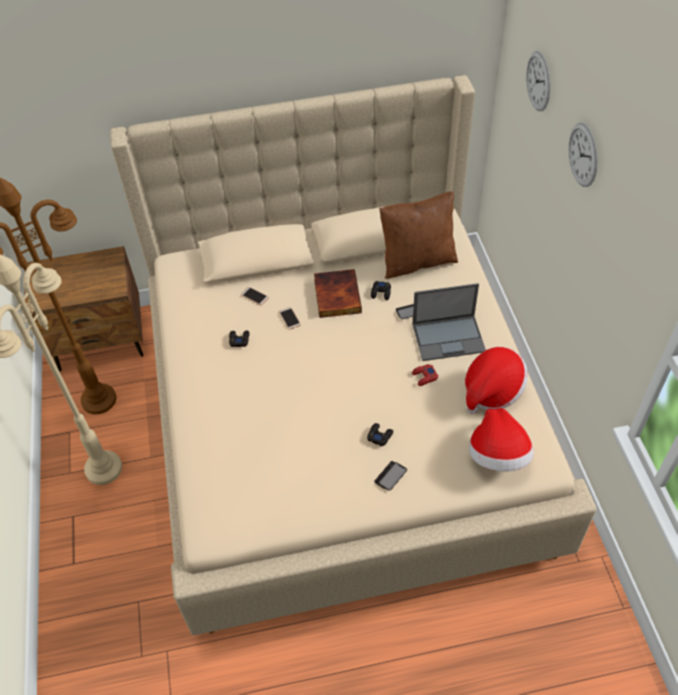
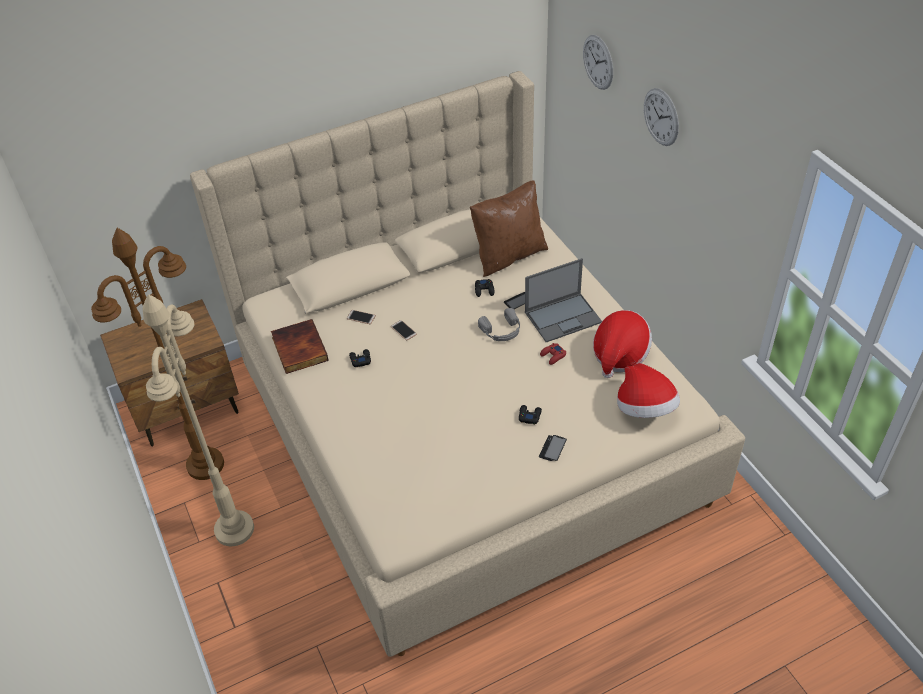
camera: 15 degrees left, 5 degrees down
book [314,269,362,318] -> book moved to [271,319,328,374]
none -> grey headphones [478,308,520,341]

